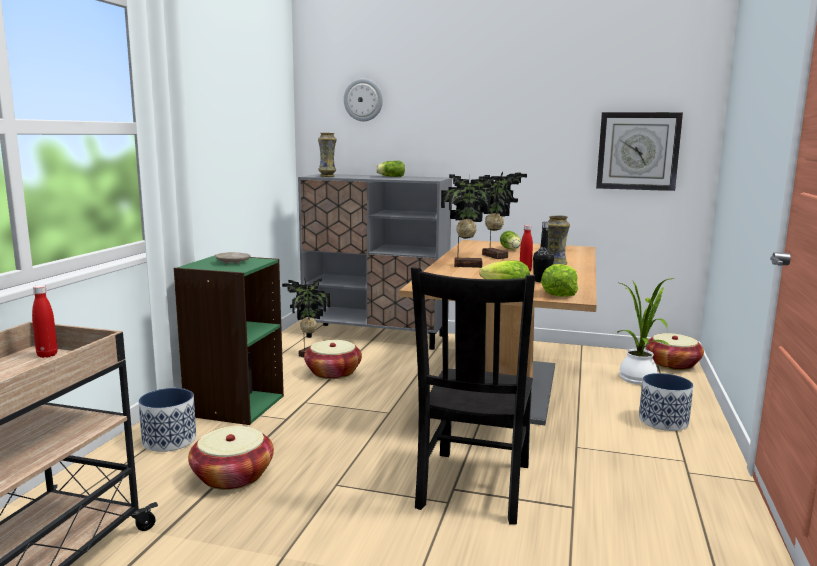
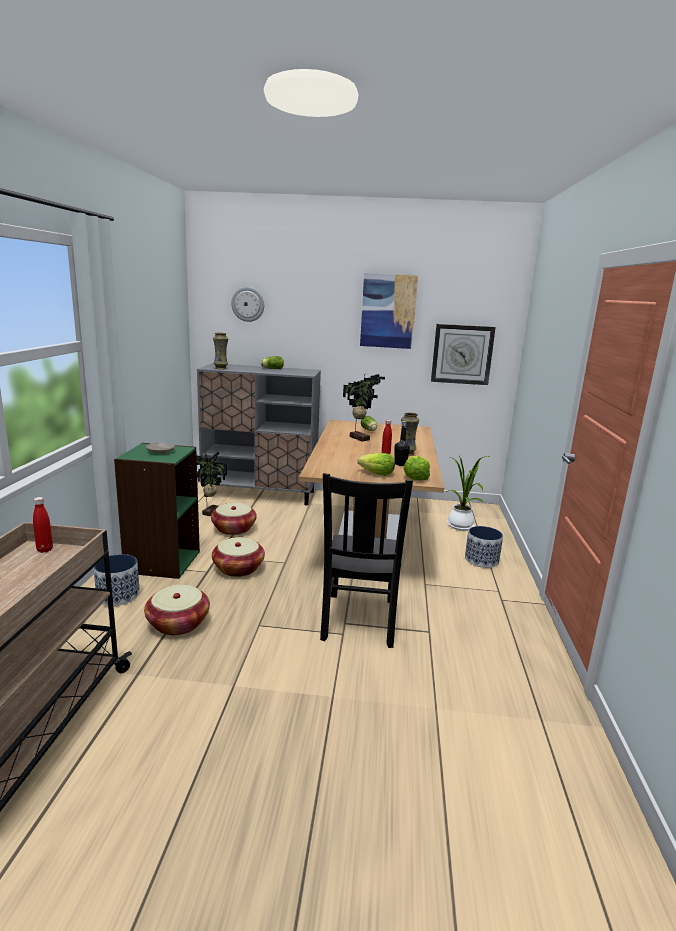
camera: 10 degrees left, 5 degrees up
potted plant [441,174,500,268] -> none
basket [646,333,704,370] -> basket moved to [212,537,265,577]
none -> picture [360,273,418,349]

